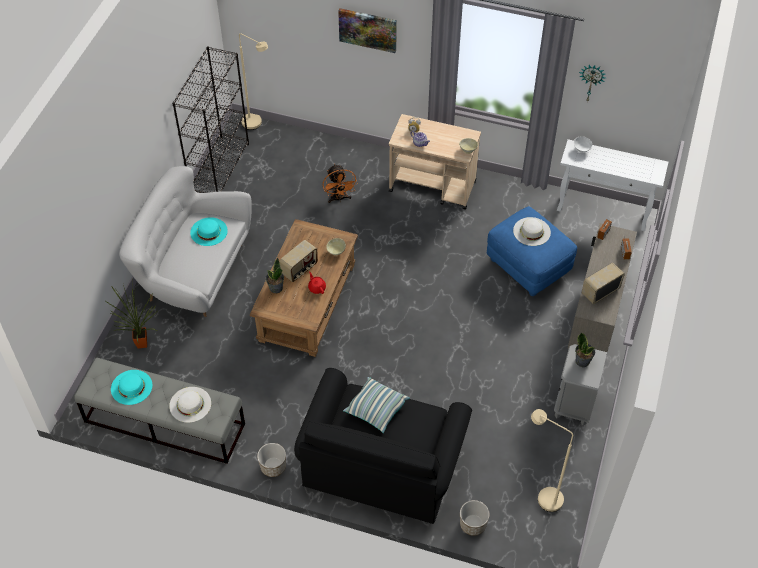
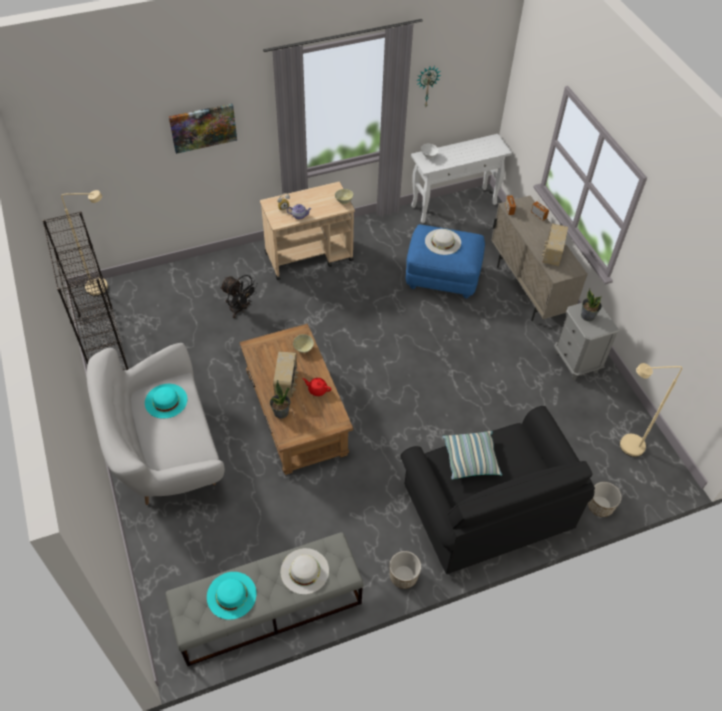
camera: 40 degrees left, 0 degrees up
potted plant [104,280,157,349] -> none
orange fan [323,164,358,203] -> black fan [220,275,258,318]

